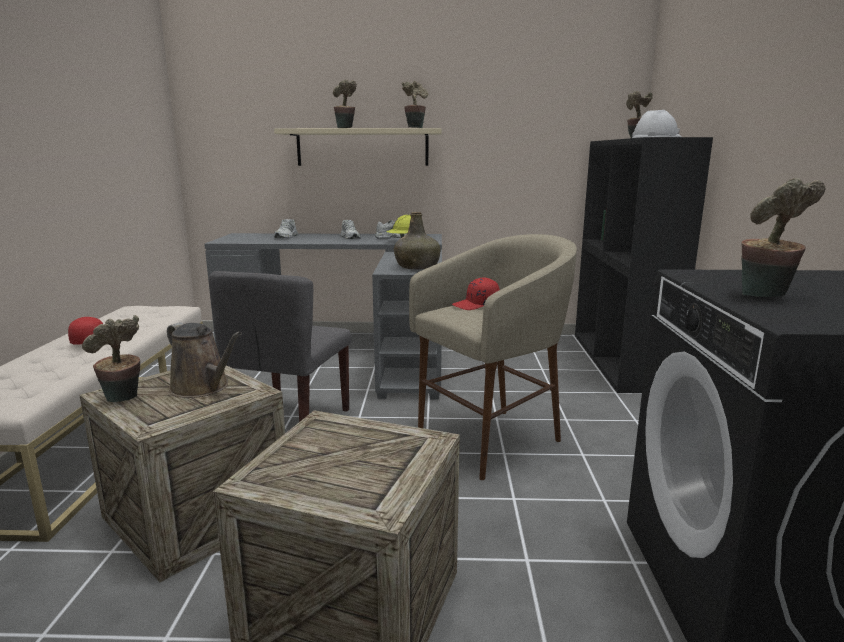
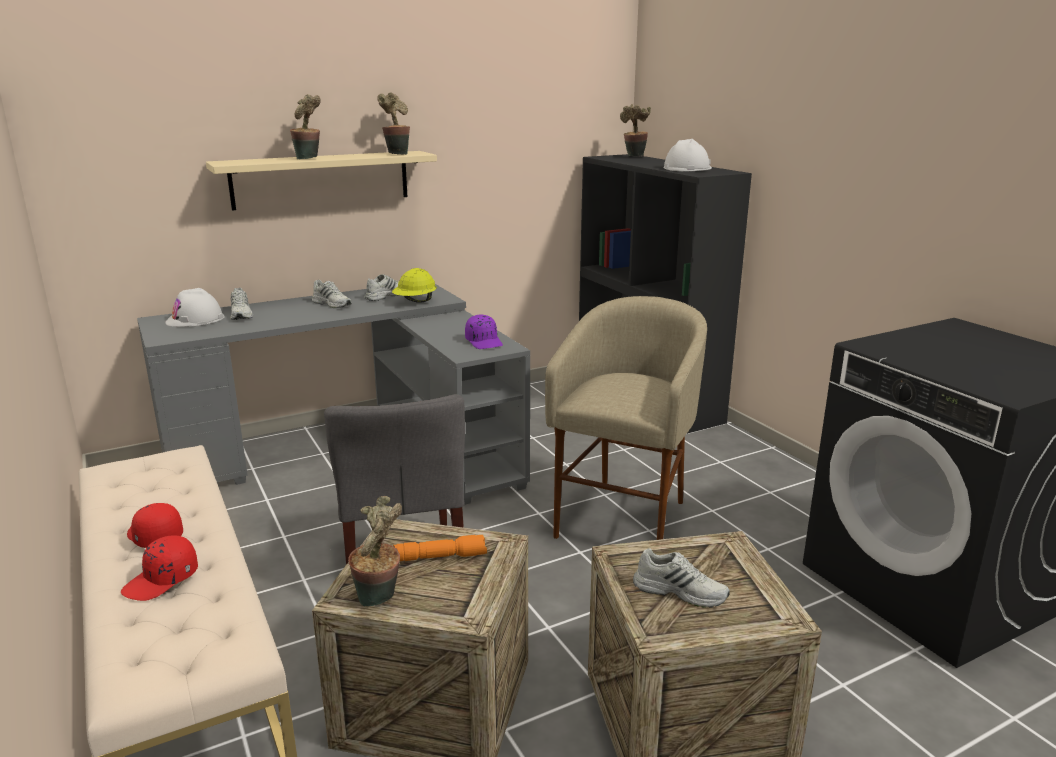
camera: 30 degrees left, 5 degrees up
brown watering can [167,323,242,398] -> orange flashlight [393,535,487,561]
green bottle [394,212,440,269] -> purple cap [465,315,503,349]
red cap [452,277,500,310] -> red cap moved to [121,535,198,601]
potted plant [741,178,825,297] -> none
none -> white hard hat [165,288,225,327]
none -> white shoe [633,548,730,608]

